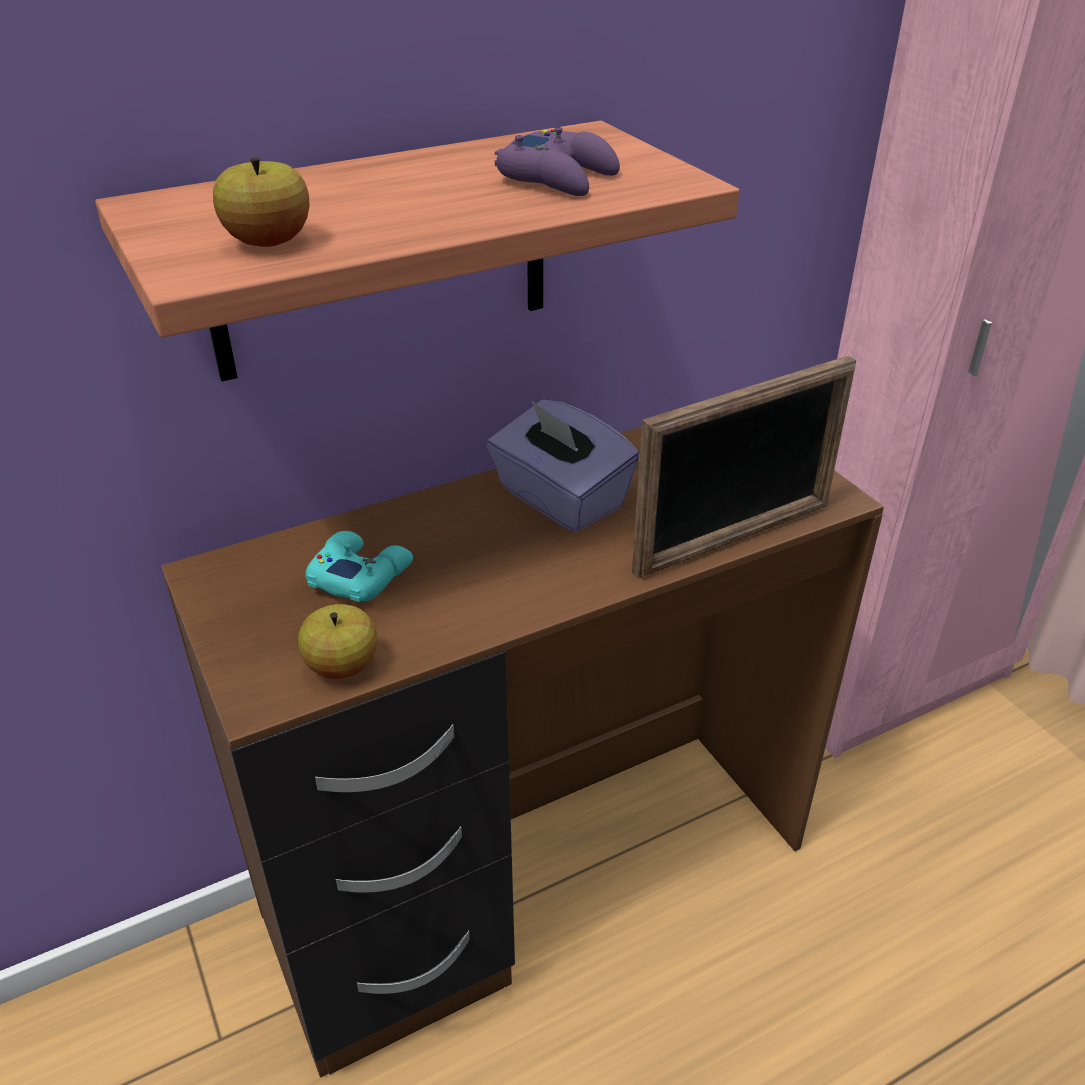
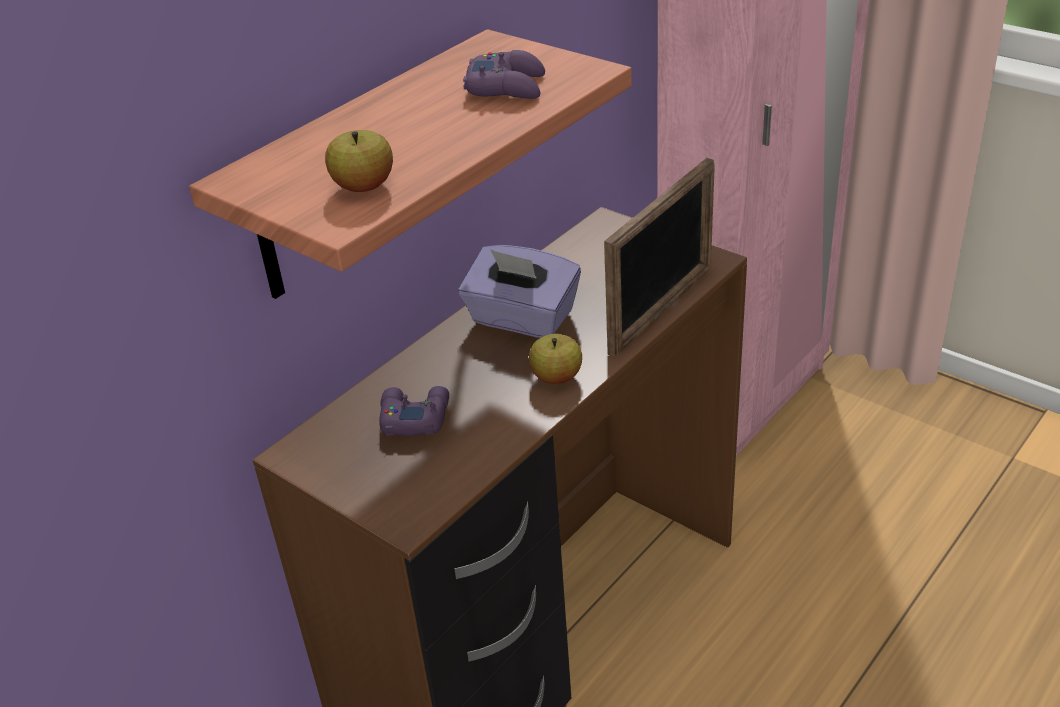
camera: 20 degrees left, 0 degrees up
apple [298,604,377,679] -> apple moved to [529,334,582,384]
turquoise game controller [305,531,413,602] -> purple game controller [379,386,449,436]

